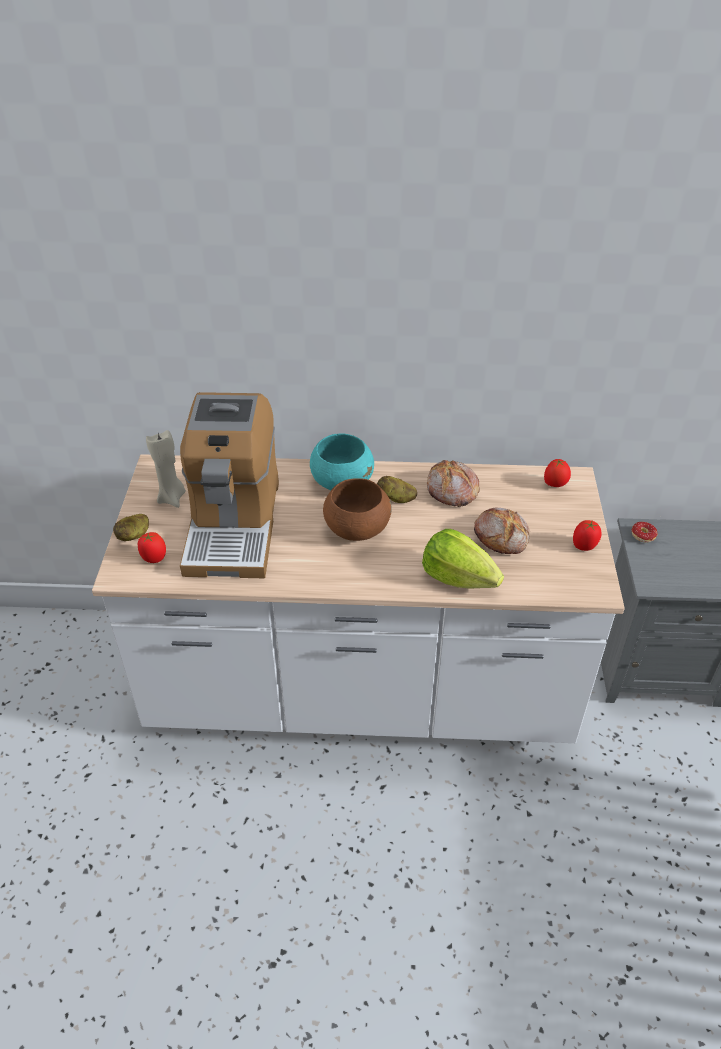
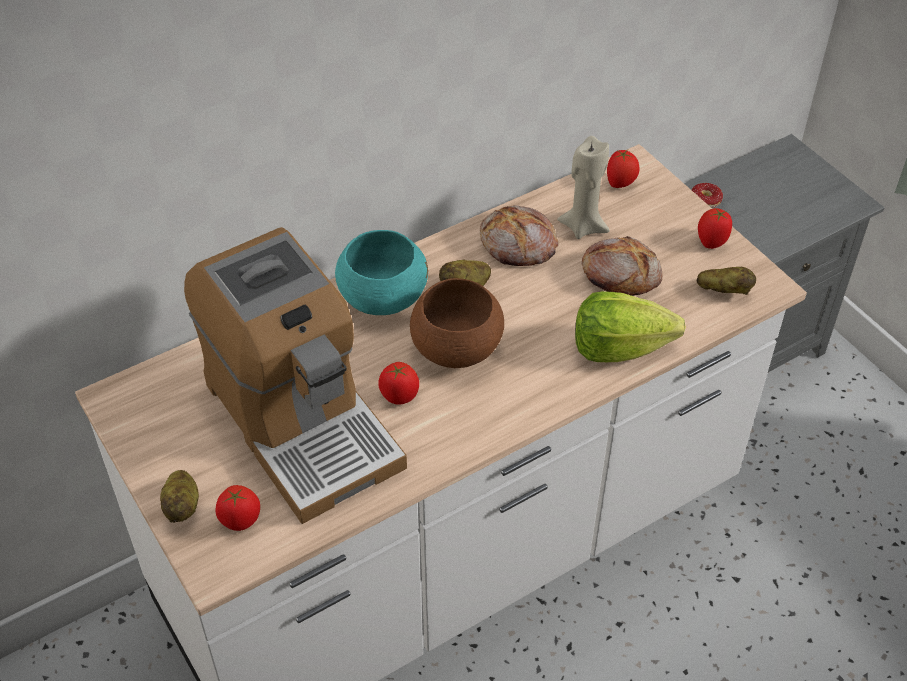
camera: 35 degrees left, 5 degrees up
beige candle [146,430,186,508] -> beige candle moved to [557,136,610,239]
none -> tomato [378,362,419,405]
none -> potato [697,267,756,295]

